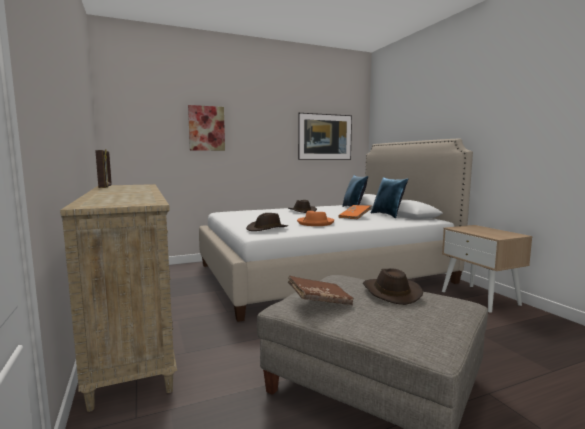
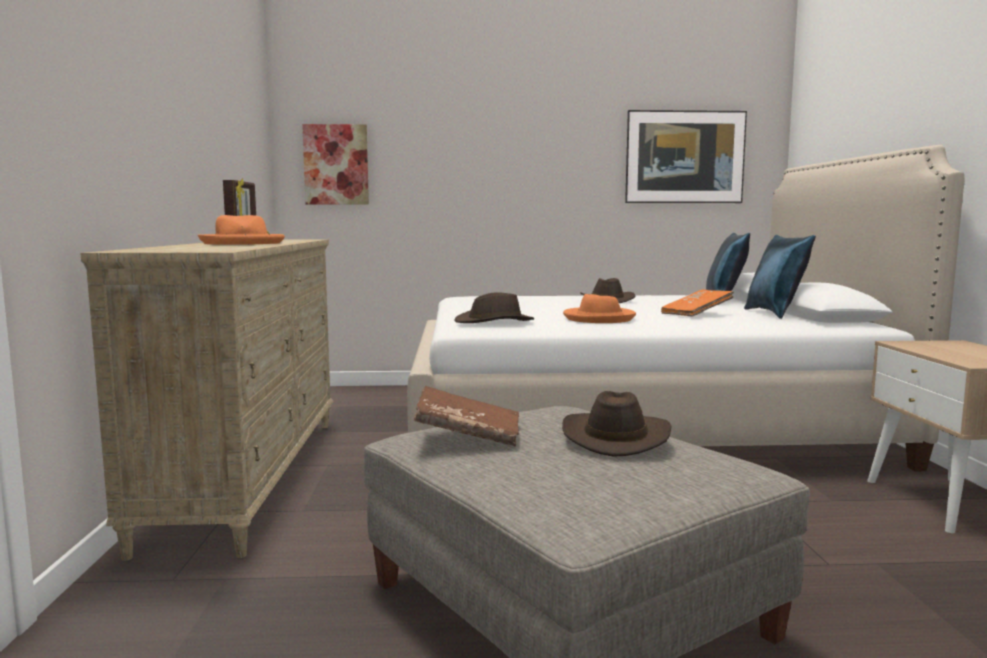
camera: 20 degrees right, 0 degrees up
picture [188,105,225,151] -> picture moved to [302,124,369,205]
none -> orange hat [198,215,285,245]

